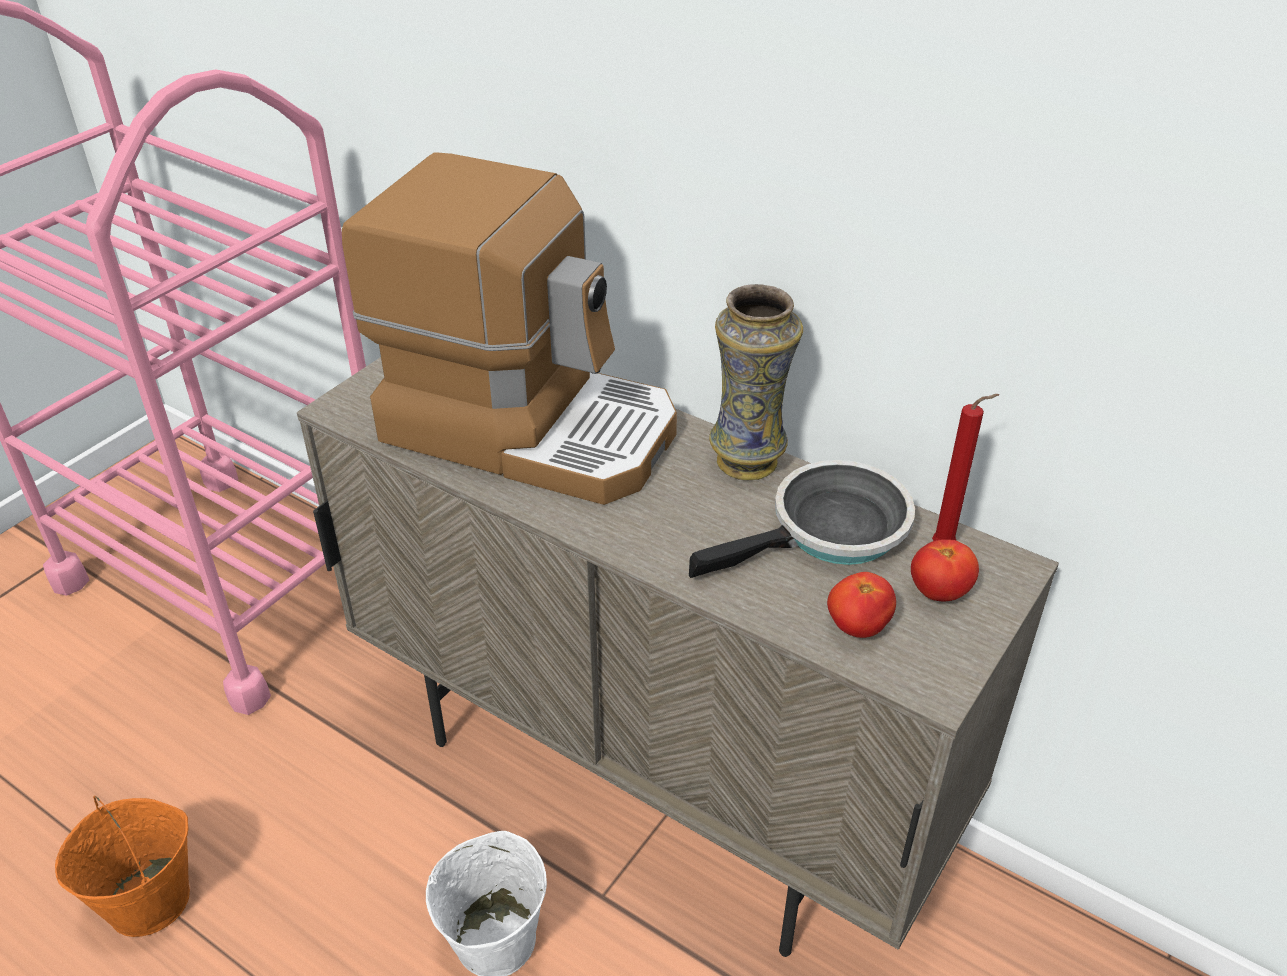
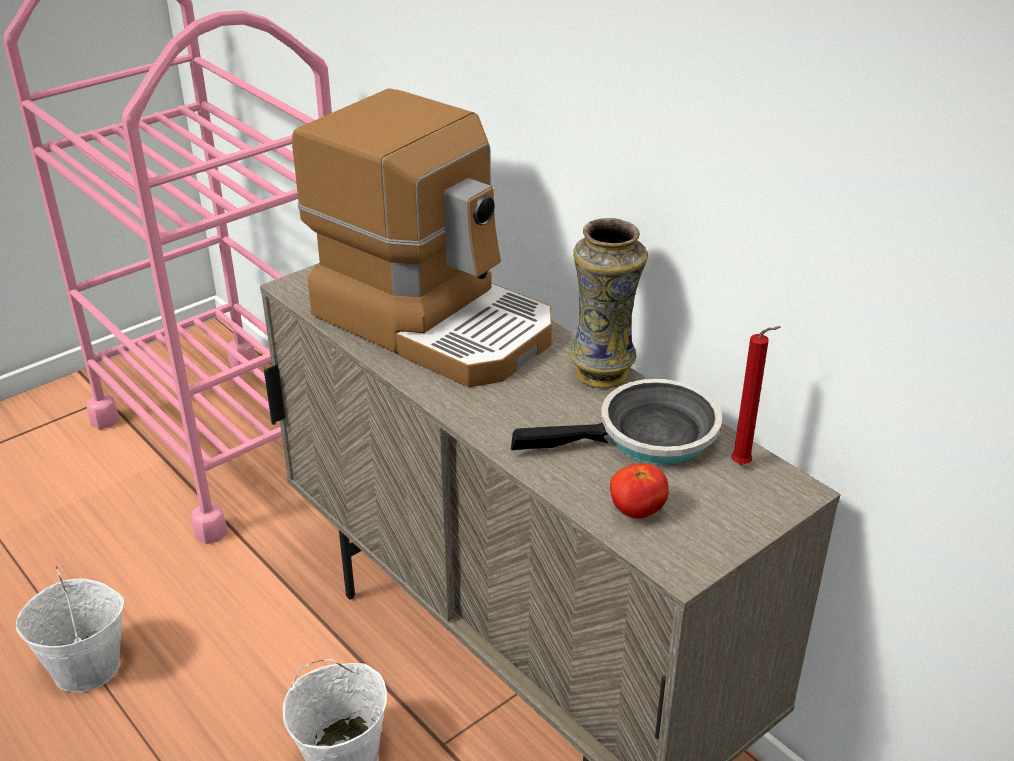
camera: 15 degrees right, 5 degrees down
orange bucket [55,796,190,937] -> white bucket [16,566,125,692]
tomato [911,540,979,601] -> none

